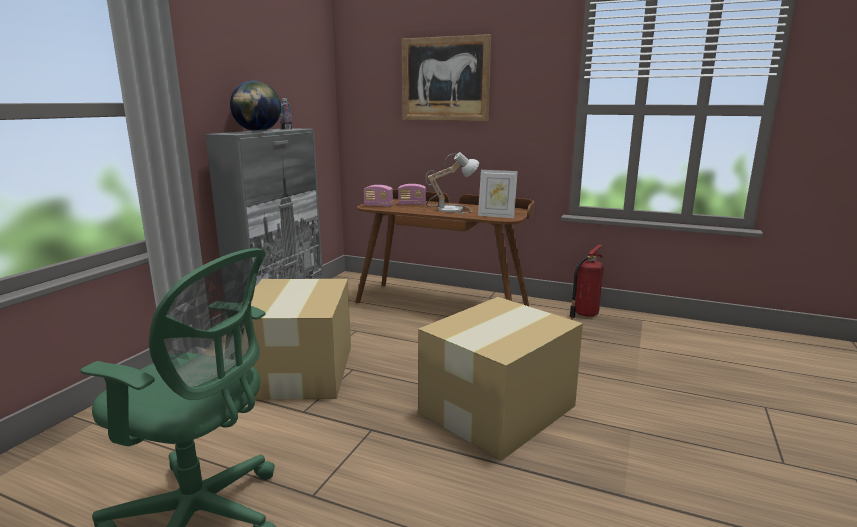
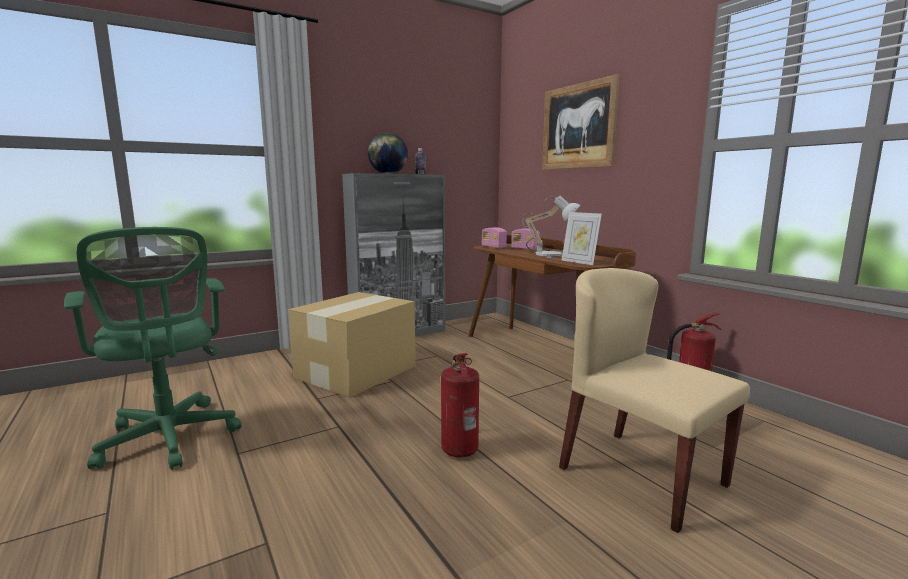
camera: 35 degrees right, 5 degrees down
cardboard box [418,297,583,461] -> fire extinguisher [441,353,479,457]
none -> beige chair [559,268,750,533]

